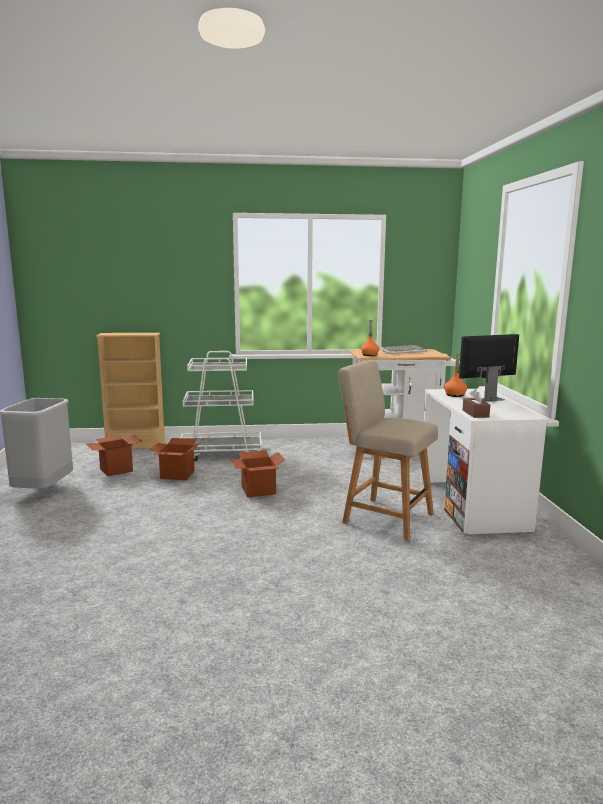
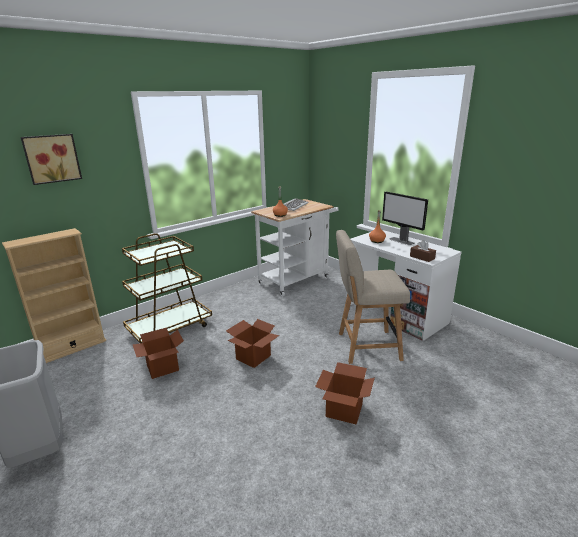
camera: 35 degrees left, 10 degrees up
cardboard box [85,435,143,476] -> cardboard box moved to [315,362,375,424]
white cart [180,351,262,461] -> brown cart [122,233,212,343]
monitor [459,334,519,402] -> monitor turned 75 degrees counterclockwise [382,192,428,245]
none -> picture [21,134,82,185]

